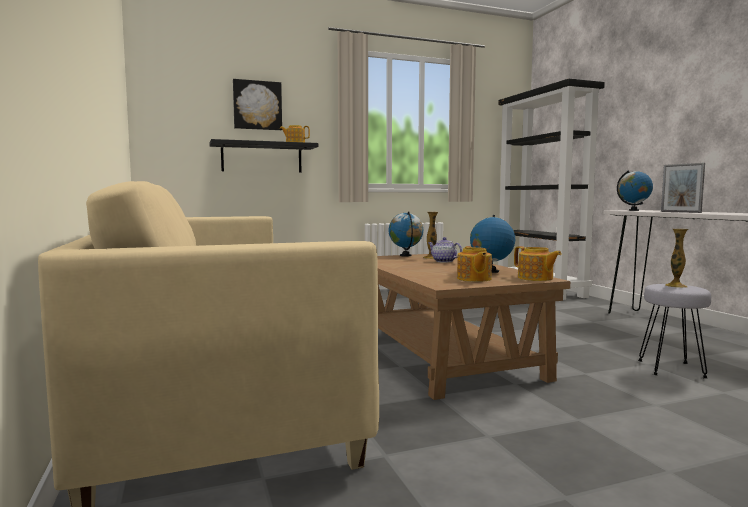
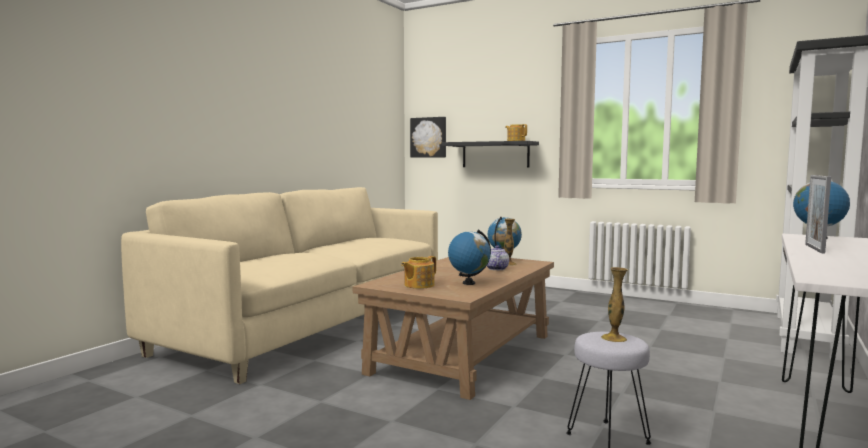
camera: 50 degrees right, 0 degrees up
picture [233,79,282,130] -> picture moved to [410,117,446,158]
teapot [514,246,562,281] -> none

